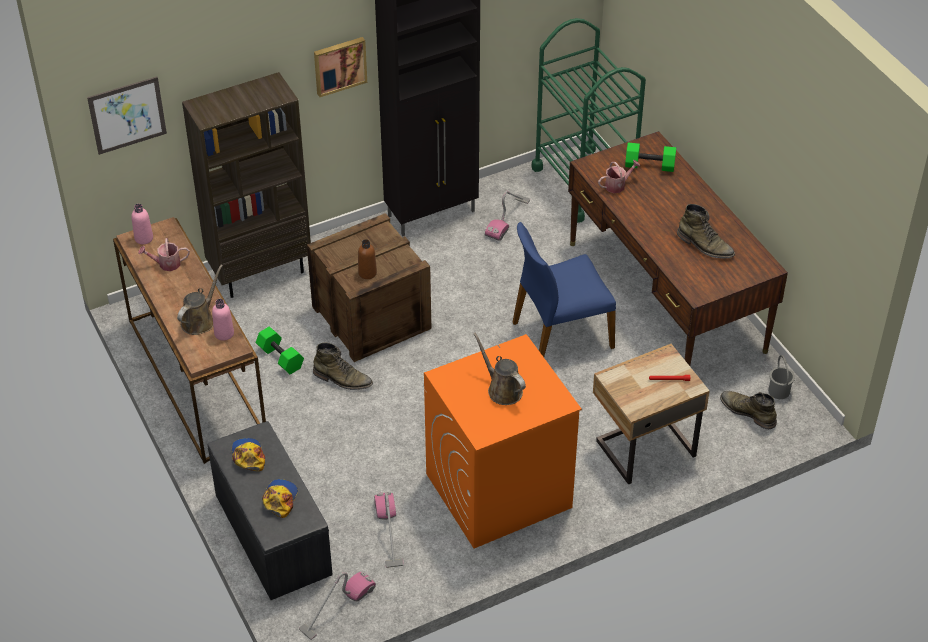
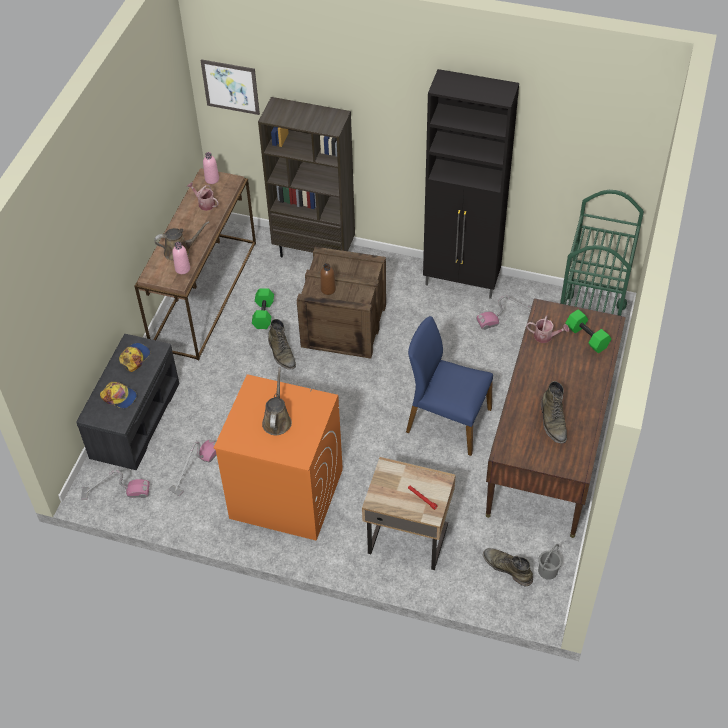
camera: 45 degrees right, 5 degrees up
cap [262,479,298,518] -> cap turned 60 degrees clockwise [100,382,137,409]
picture [314,37,367,97] -> none
green boot [720,391,777,429] -> green boot turned 45 degrees counterclockwise [483,548,533,586]

